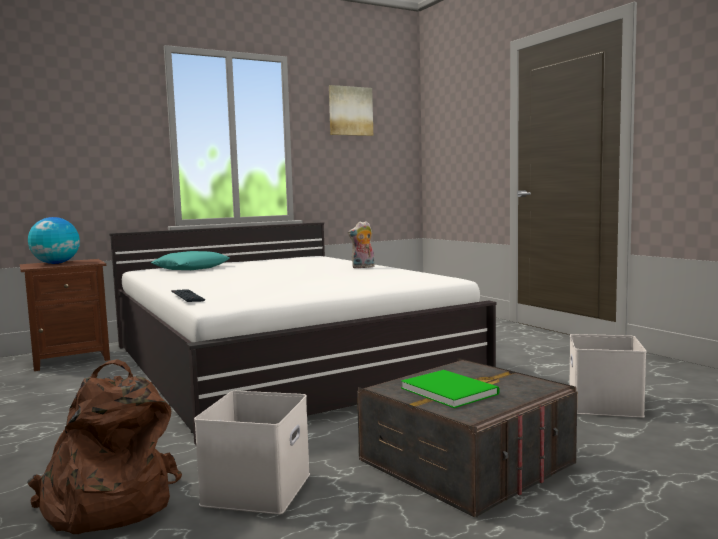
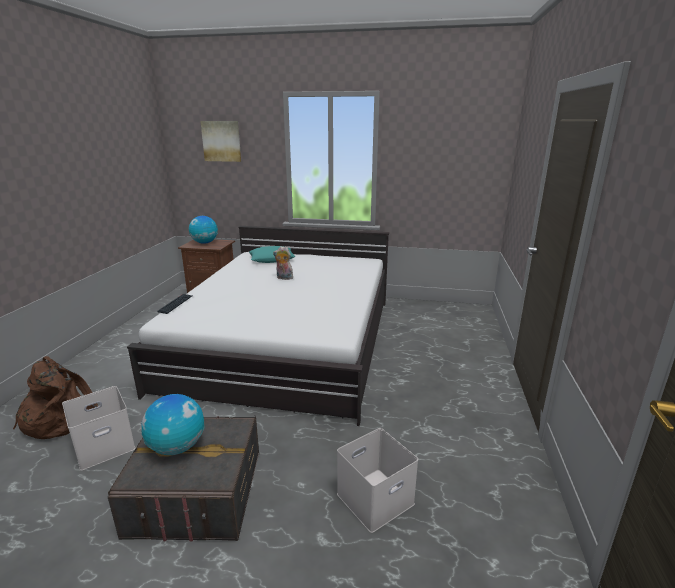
camera: 40 degrees right, 15 degrees up
picture [329,85,373,136] -> picture moved to [200,121,241,162]
plush toy [348,221,375,268] -> plush toy moved to [273,246,293,280]
green book [401,370,499,408] -> globe [141,394,205,455]

